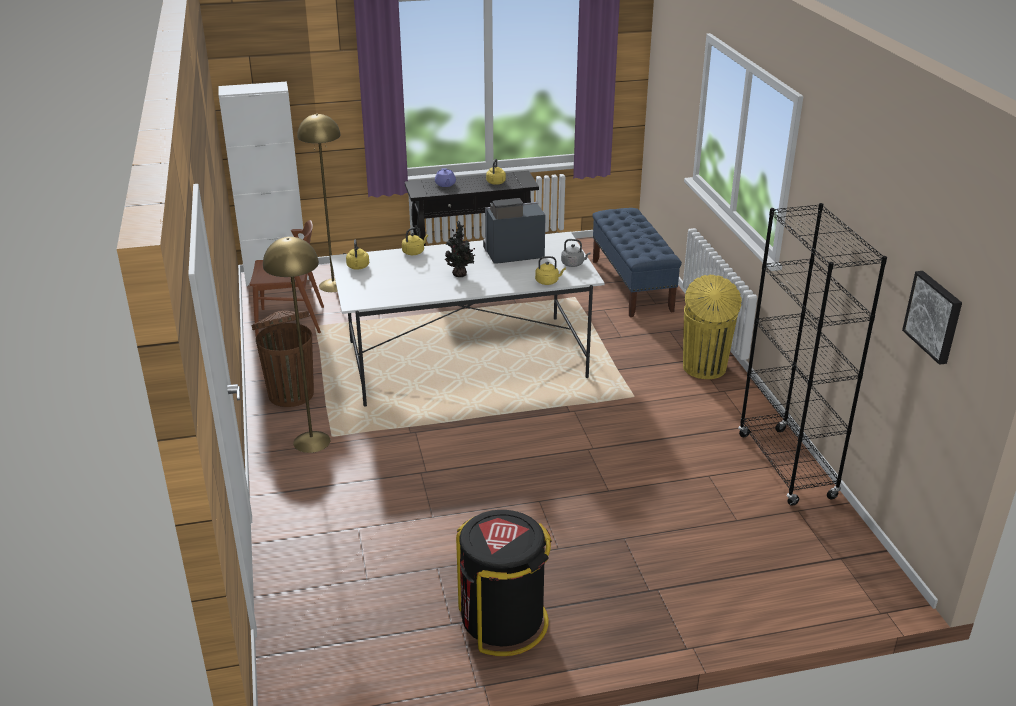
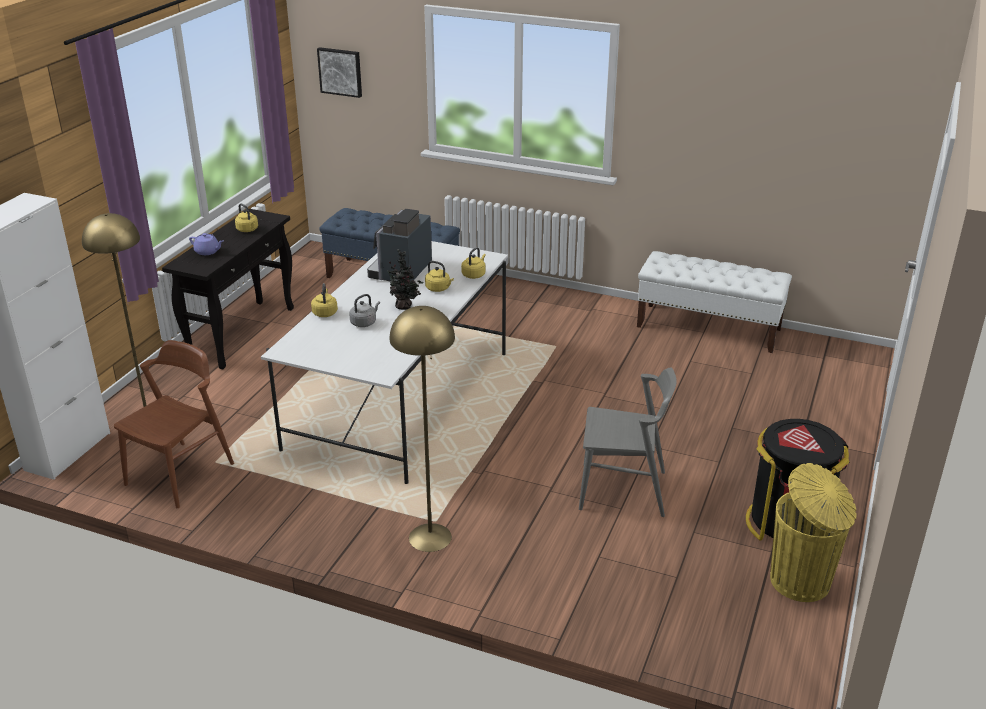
camera: 55 degrees left, 0 degrees up
brown trash can [252,311,314,407] -> none
yellow kettle [346,239,369,270] -> yellow kettle moved to [425,261,454,292]
grey kettle [561,239,590,267] -> grey kettle moved to [349,294,380,327]
yellow trash can [683,275,742,379] -> yellow trash can moved to [770,463,857,602]
black bookcase [738,203,887,506] -> white bench [637,251,792,353]
picture [902,271,962,365] -> picture moved to [317,47,362,98]
none -> grey chair [579,367,676,517]

